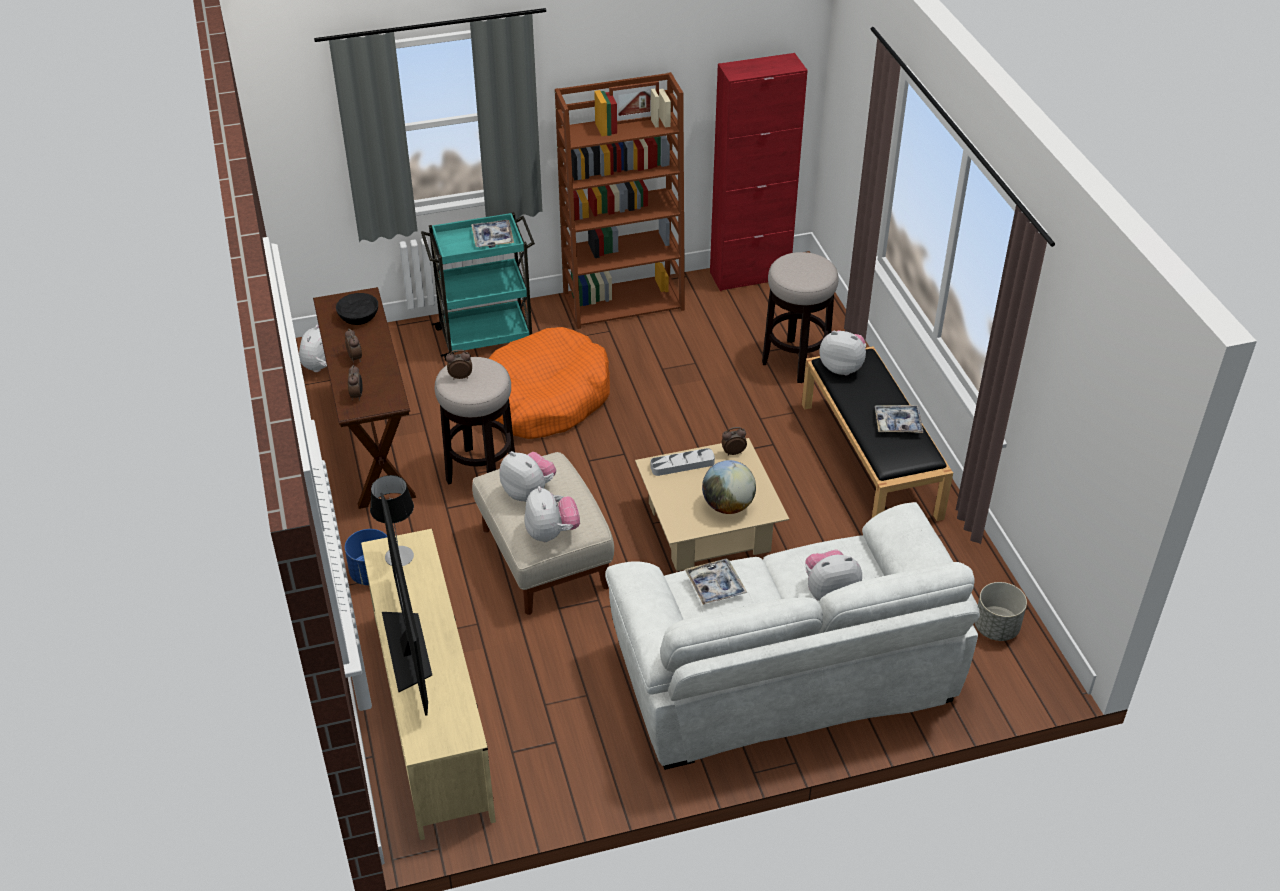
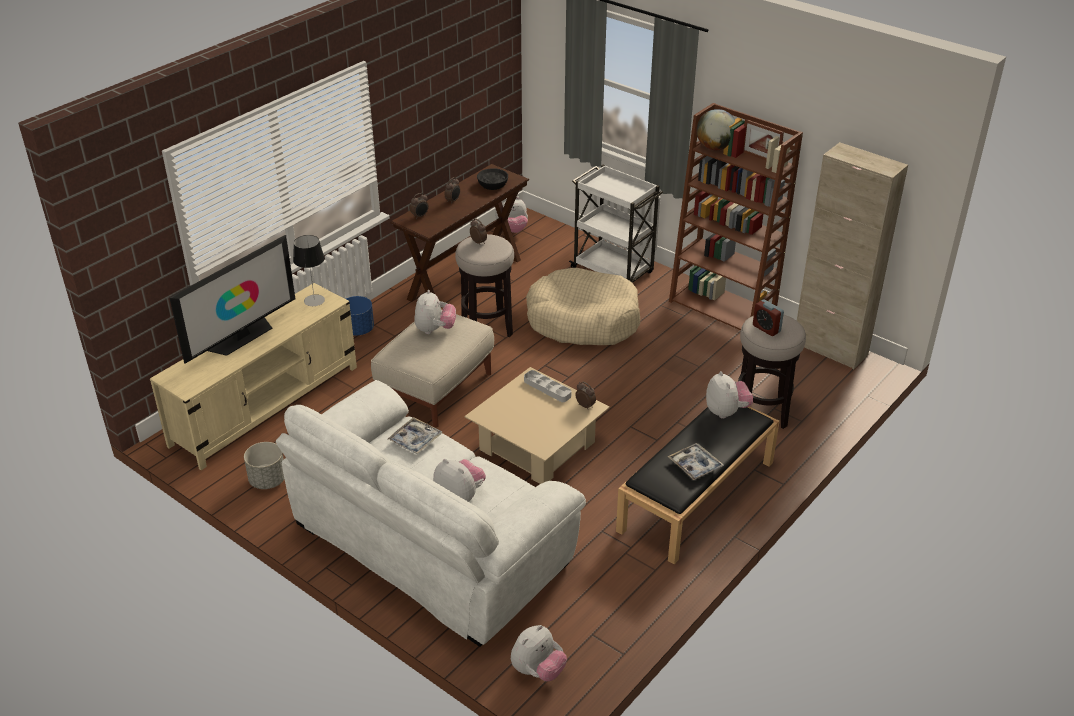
camera: 55 degrees right, 5 degrees down
turquoise cart [421,212,535,361] -> white cart [569,164,663,283]
tray [471,220,514,248] -> none
orange dog bed [488,327,610,439] -> beige dog bed [526,268,640,345]
plush toy [525,486,580,542] -> plush toy moved to [511,625,567,681]
globe [702,460,756,514] -> globe moved to [696,109,735,150]
red cabinet [710,53,808,291] -> beige cabinet [797,142,908,369]
grey planter [975,582,1027,641] -> grey planter moved to [244,442,284,489]
none -> alarm clock [753,300,784,336]

